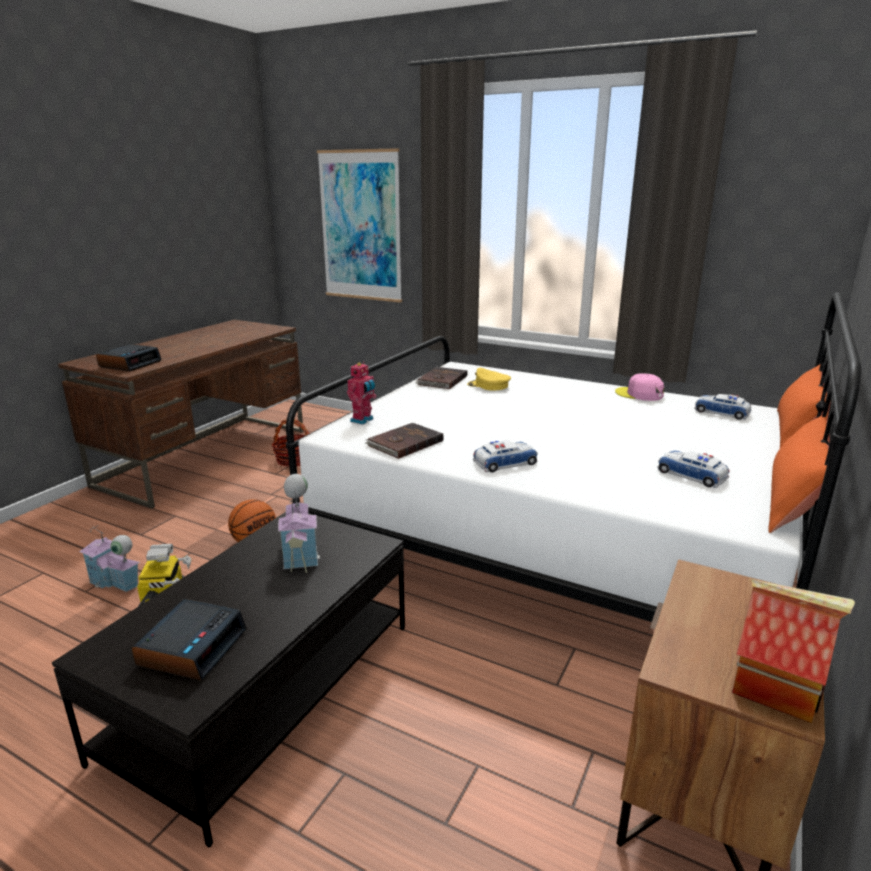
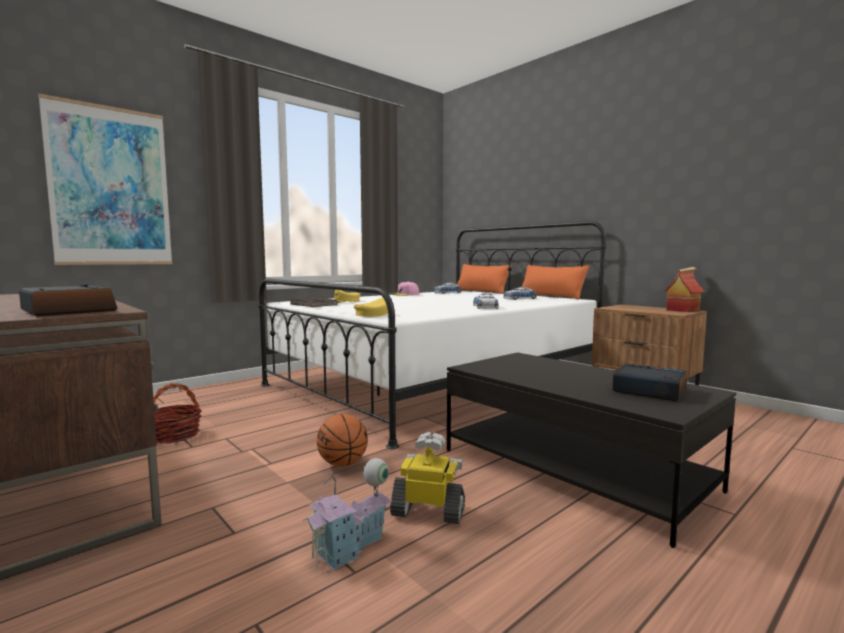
camera: 70 degrees left, 15 degrees down
toy house [278,474,320,573] -> none
toy robot [347,362,377,424] -> yellow cap [354,298,388,317]
brown book [365,423,444,459] -> none

